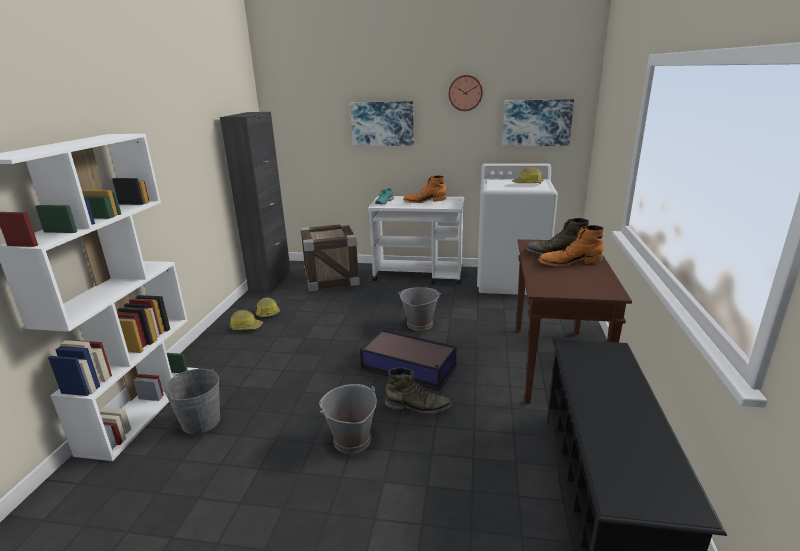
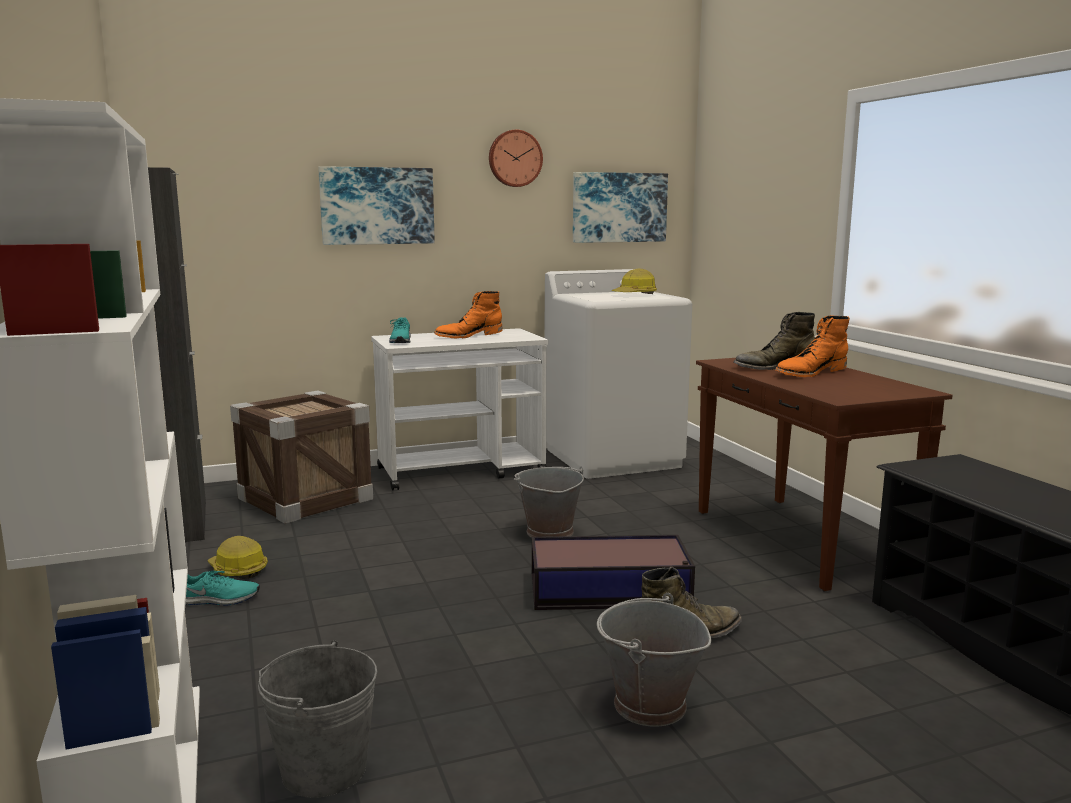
camera: 30 degrees left, 10 degrees down
hard hat [230,310,263,330] -> turquoise shoe [185,571,260,606]

